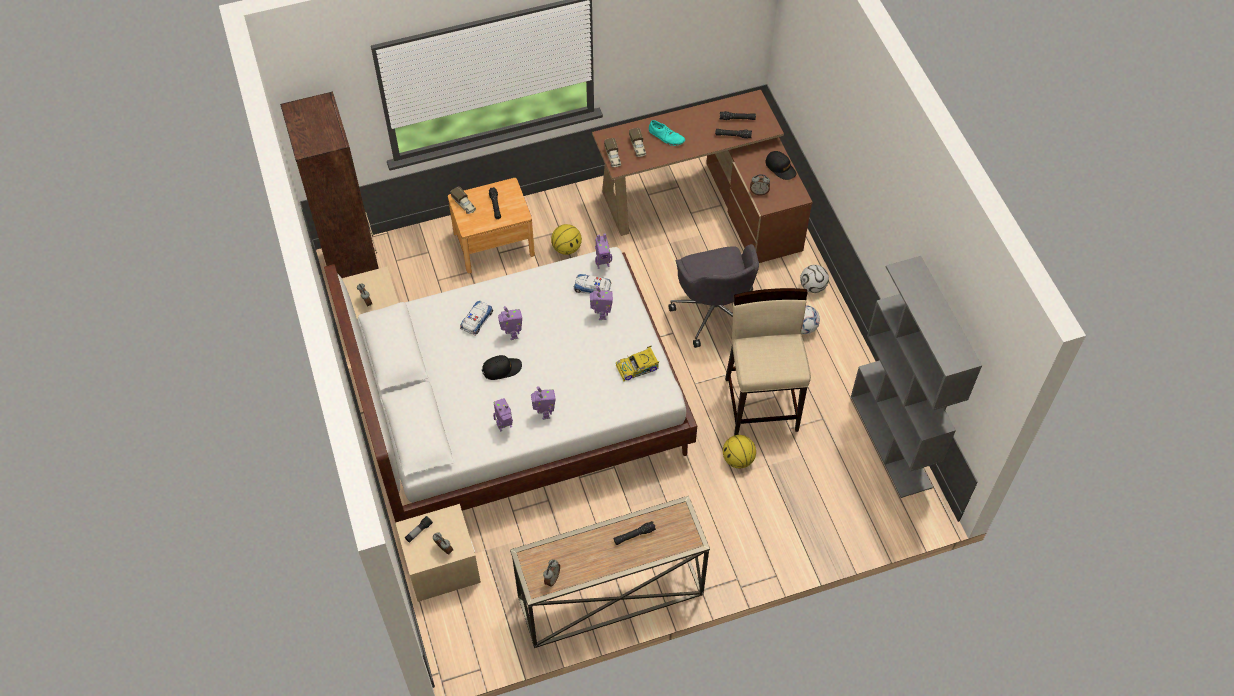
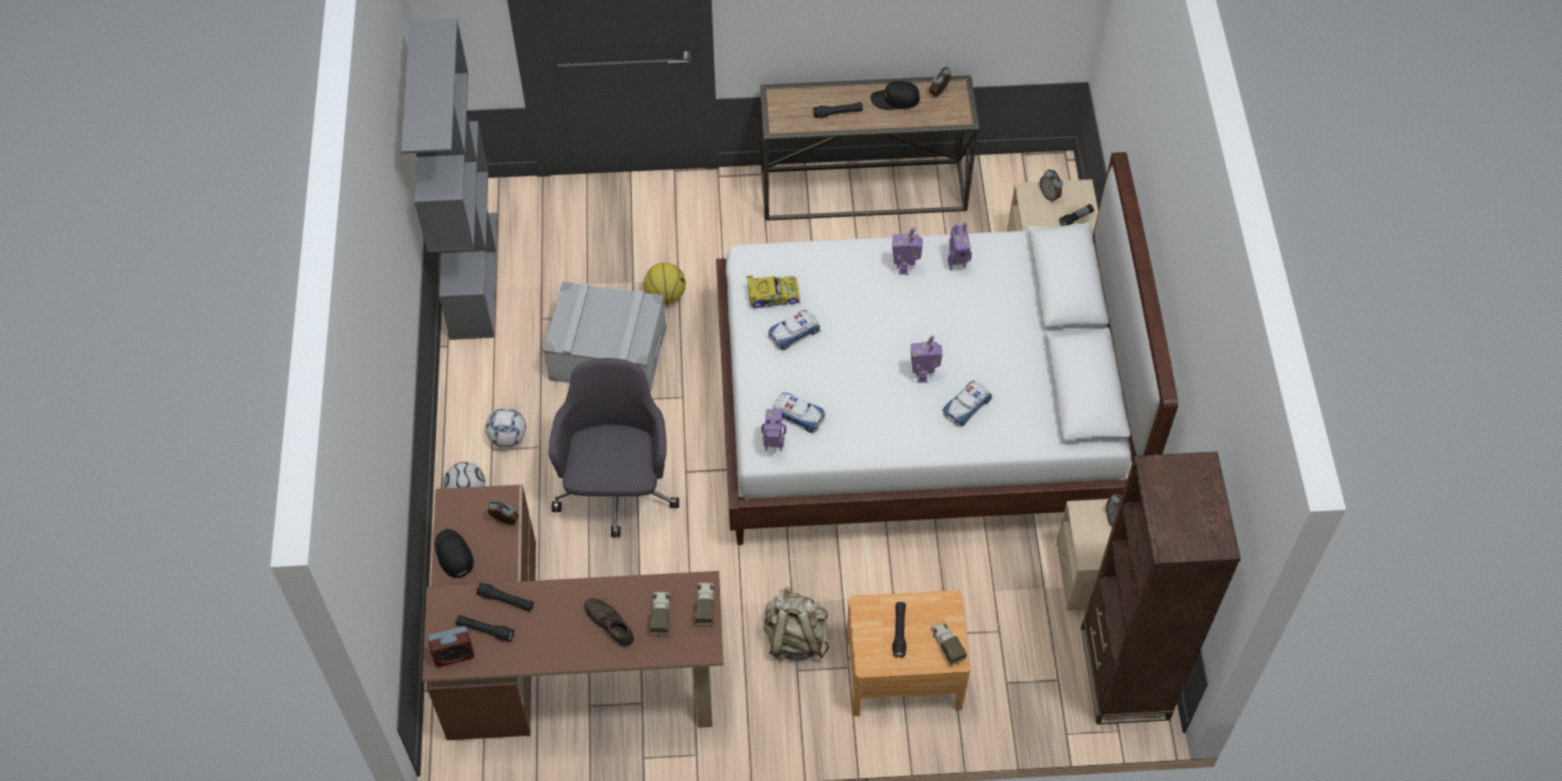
camera: 165 degrees left, 0 degrees up
black cap [482,355,522,380] -> black cap moved to [871,81,920,110]
basketball [551,224,582,255] -> beige backpack [763,586,829,661]
toy robot [590,286,613,320] -> none
turquoise shoe [649,120,685,146] -> brown shoe [584,598,634,647]
beige stool [725,288,811,435] -> grey storage box [543,281,667,392]
none -> alarm clock [428,626,475,667]
none -> toy car [768,310,821,350]

